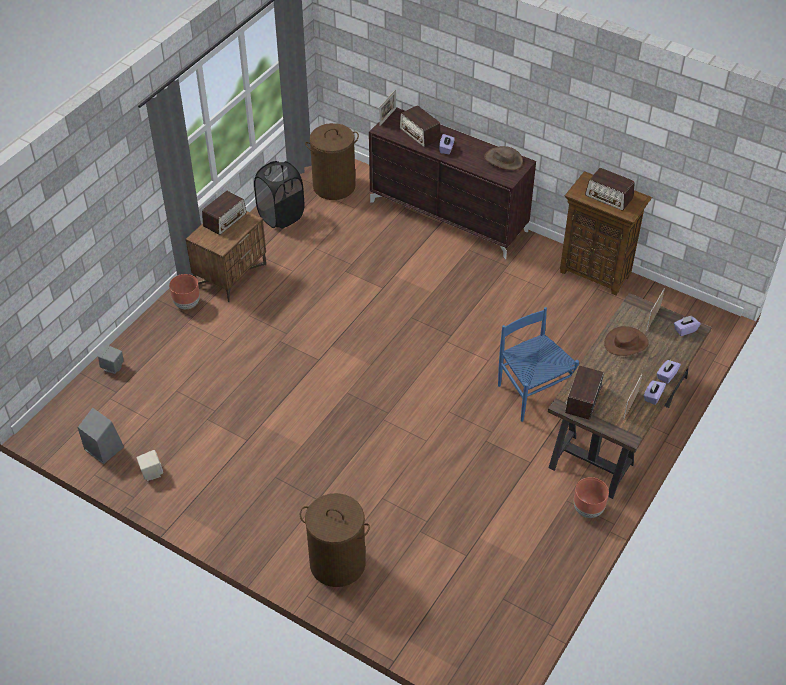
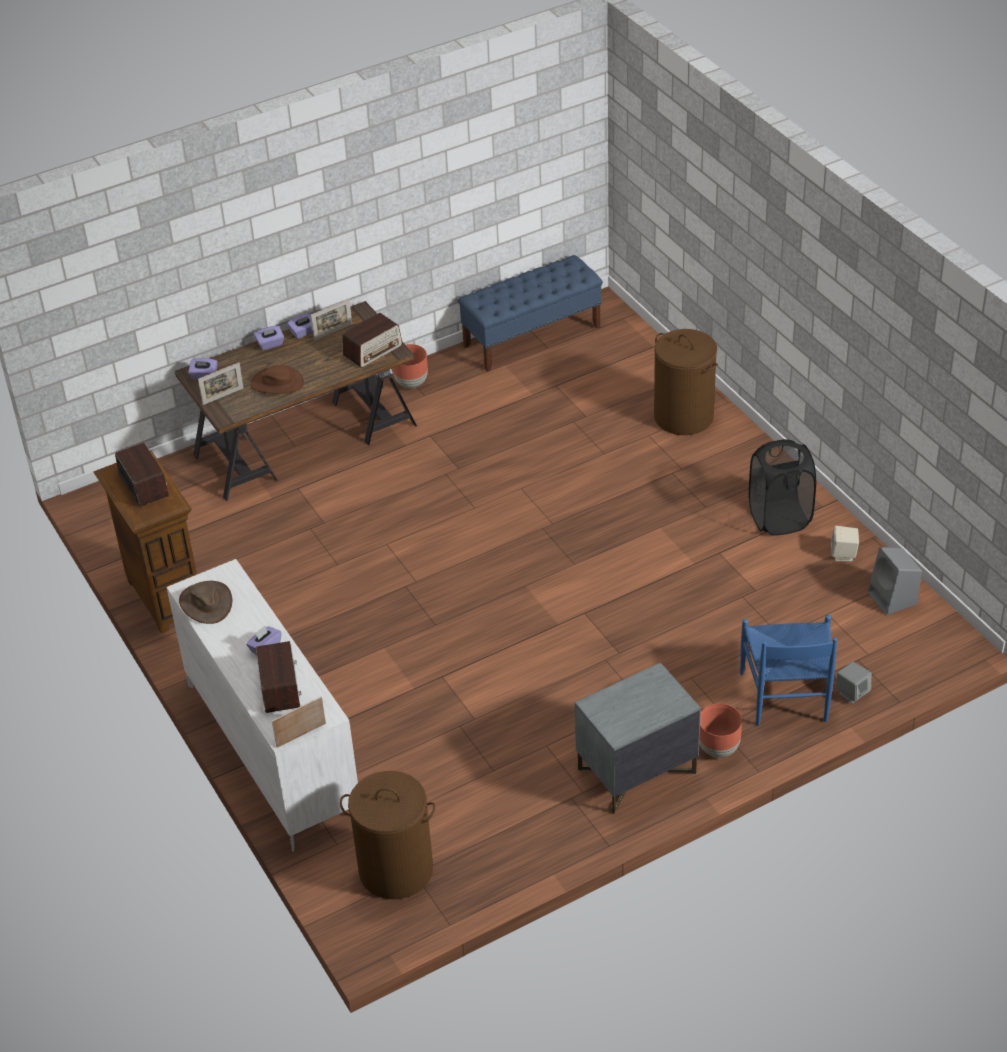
camera: 150 degrees left, 5 degrees down
brown nightstand [186,211,266,302] -> grey nightstand [575,662,701,814]
radio [202,191,247,235] -> none
black laundry basket [254,161,305,228] -> black laundry basket moved to [749,439,816,536]
brown dresser [369,107,536,259] -> white dresser [166,559,358,851]
blue chair [498,307,579,422] -> blue chair moved to [740,615,837,725]
none -> blue bench [458,255,603,372]

